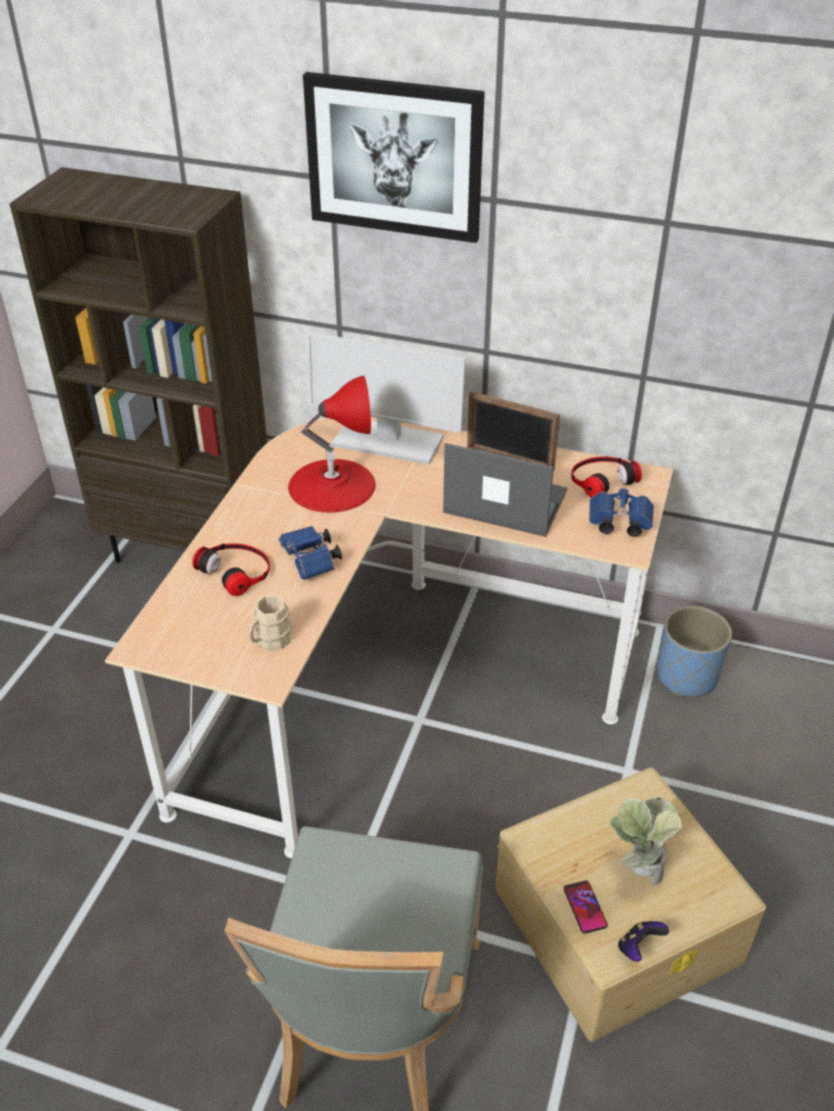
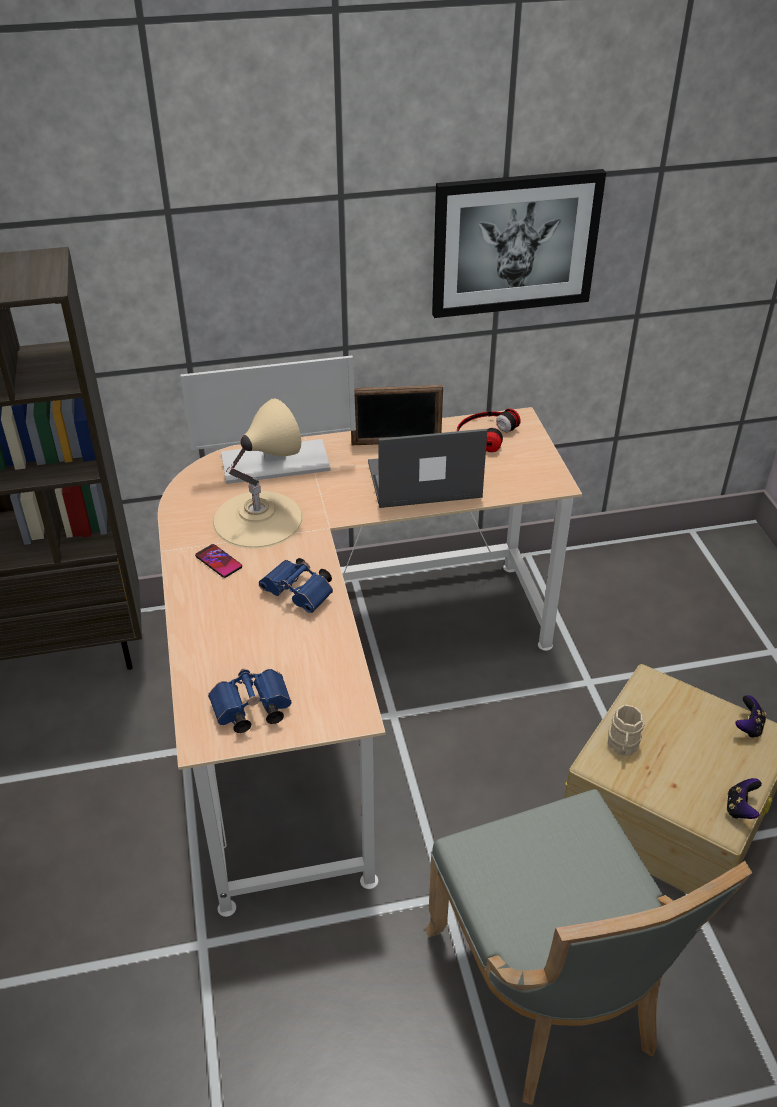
camera: 30 degrees left, 0 degrees up
headphones [192,543,270,596] -> none
beige mug [249,594,292,651] -> beige mug moved to [608,704,644,756]
red table lamp [288,375,376,513] -> beige table lamp [212,398,303,549]
picture [303,72,485,243] -> picture moved to [432,169,606,318]
phone [564,880,608,934] -> phone moved to [195,544,242,578]
blue binoculars [589,488,654,537] -> blue binoculars moved to [208,669,292,733]
potted plant [610,798,682,885] -> none
blue planter [657,606,732,697] -> none
none -> game controller [735,695,767,738]

